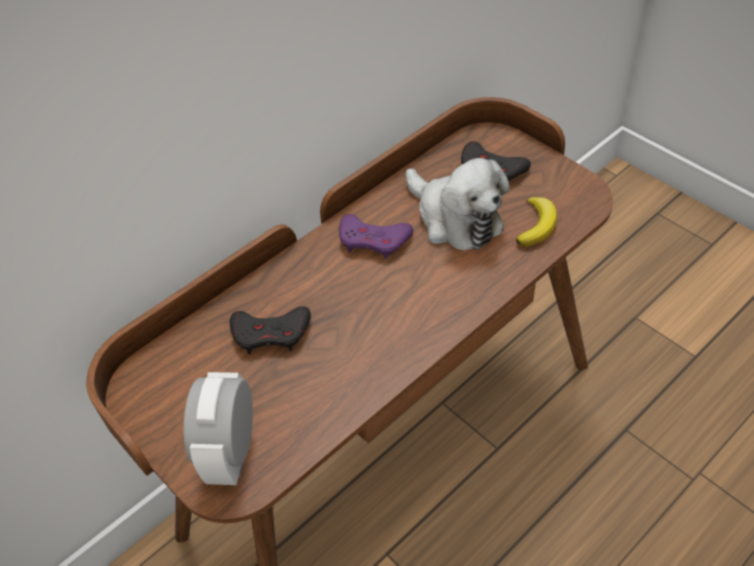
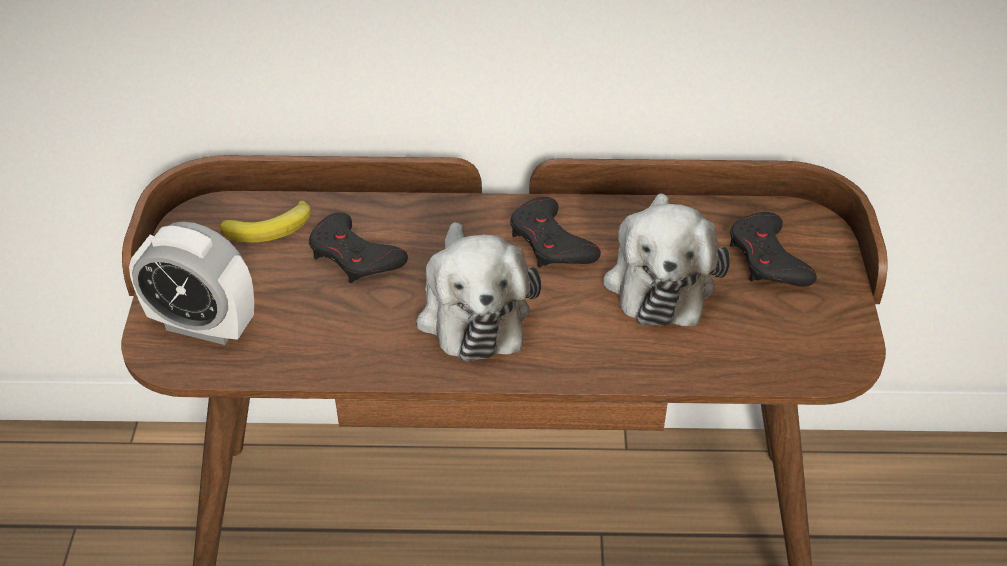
camera: 40 degrees right, 5 degrees down
alarm clock [183,372,253,485] -> alarm clock turned 120 degrees counterclockwise [129,221,254,345]
purple game controller [339,214,413,259] -> black game controller [510,197,601,268]
banana [516,197,557,247] -> banana moved to [220,200,311,243]
none -> plush toy [416,222,541,362]

